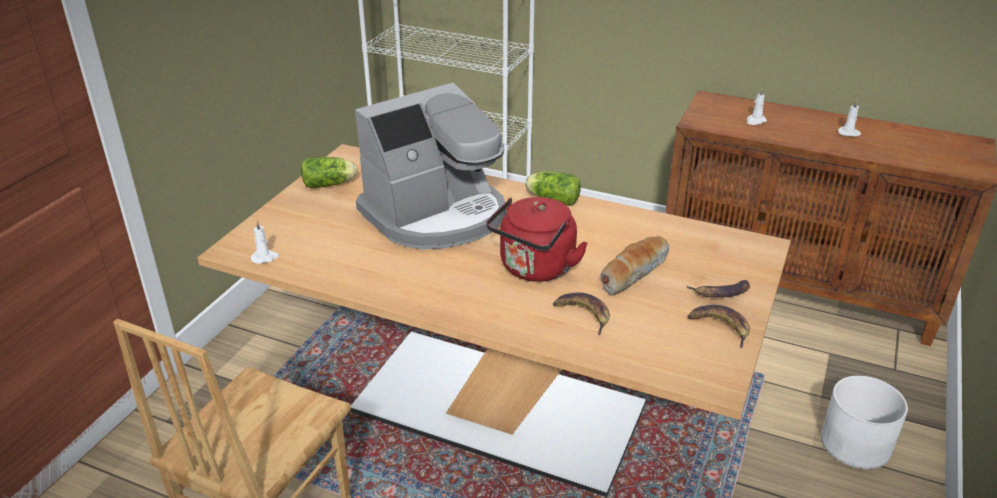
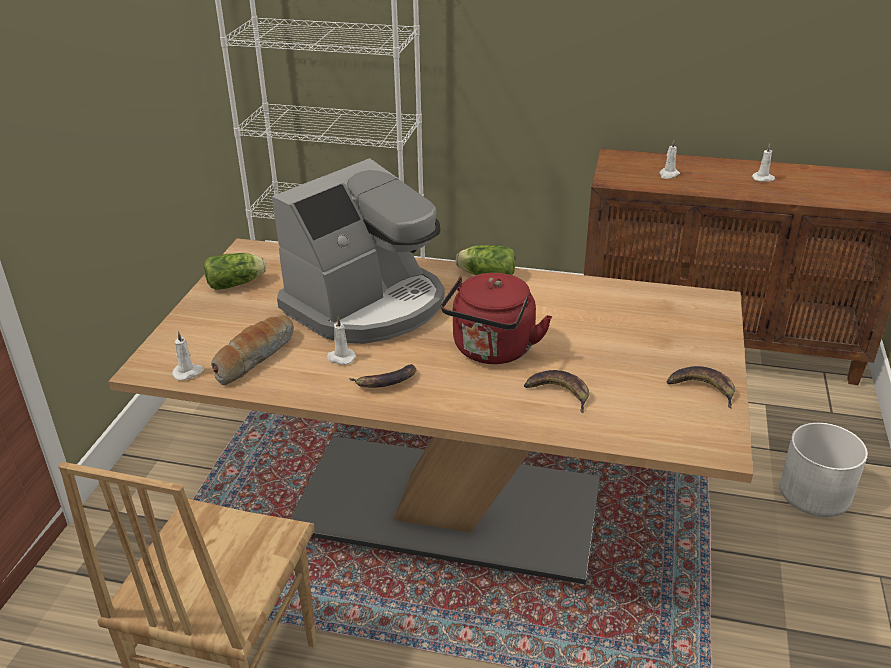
camera: 10 degrees left, 0 degrees up
bread [600,236,669,296] -> bread moved to [211,315,294,385]
banana [687,280,750,298] -> banana moved to [349,364,416,388]
none -> white candle [327,317,356,365]

